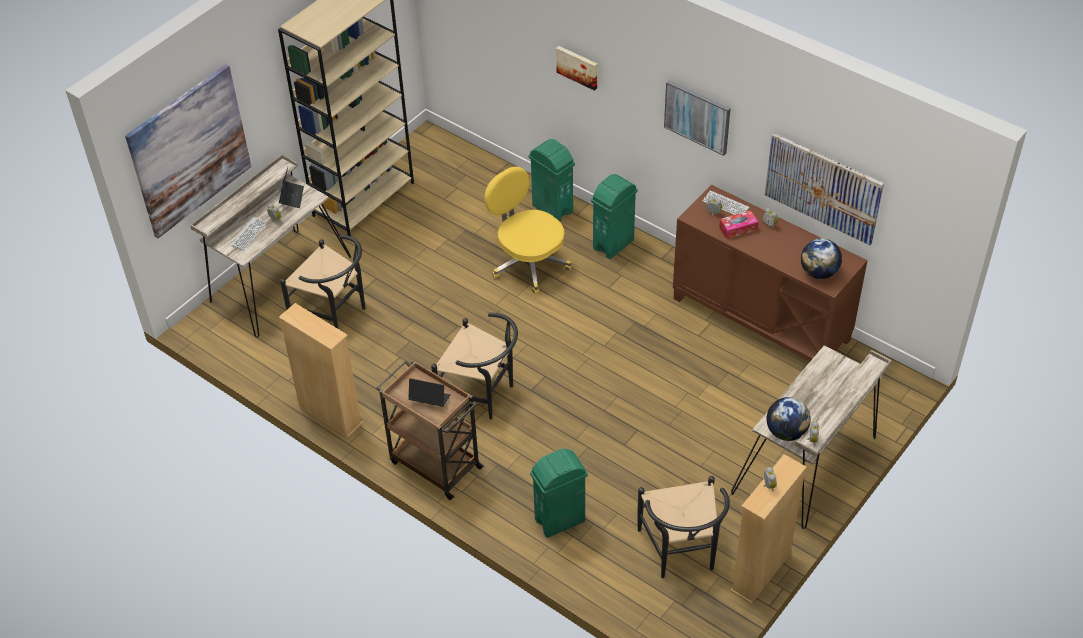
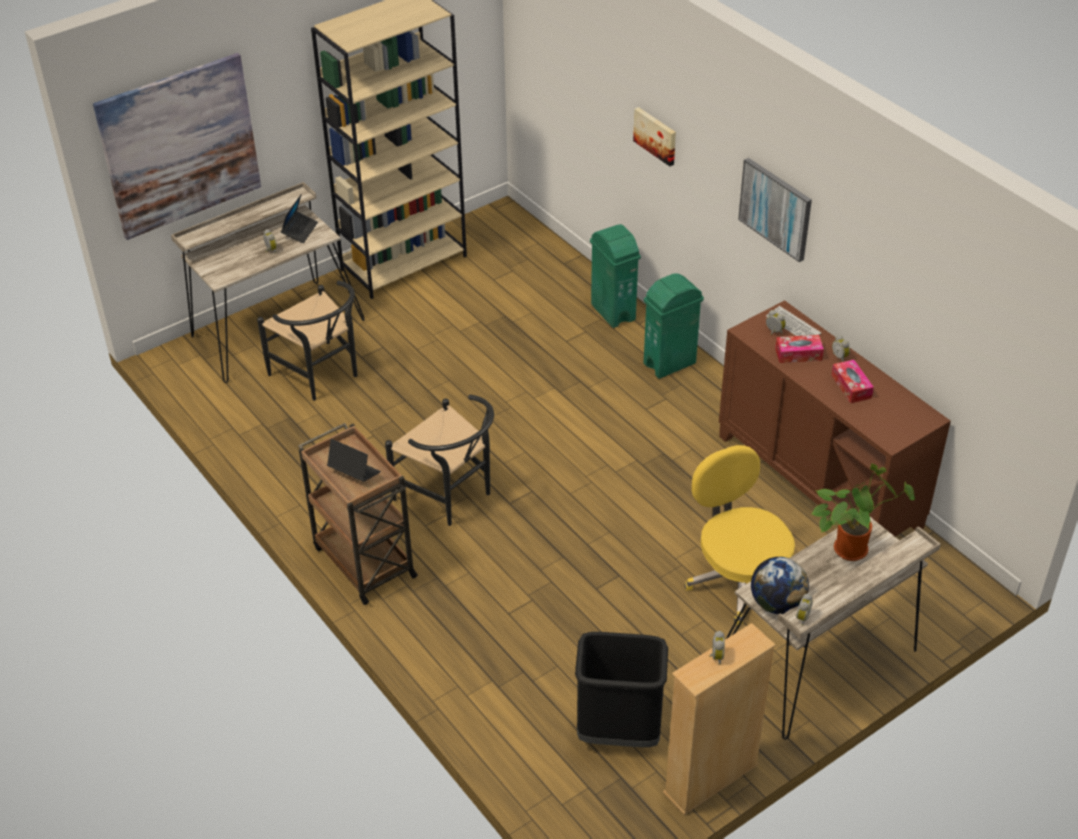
camera: 15 degrees right, 5 degrees down
keyboard [230,217,267,251] -> none
beige bookcase [279,303,363,437] -> none
yellow office chair [485,167,571,294] -> yellow office chair moved to [685,445,795,625]
green trash can [530,449,588,538] -> none
black chair [637,476,730,578] -> black trash can [575,632,668,747]
picture [765,133,884,245] -> none
globe [801,238,842,279] -> none
none -> potted plant [812,464,915,561]
none -> tissue box [831,360,874,403]

